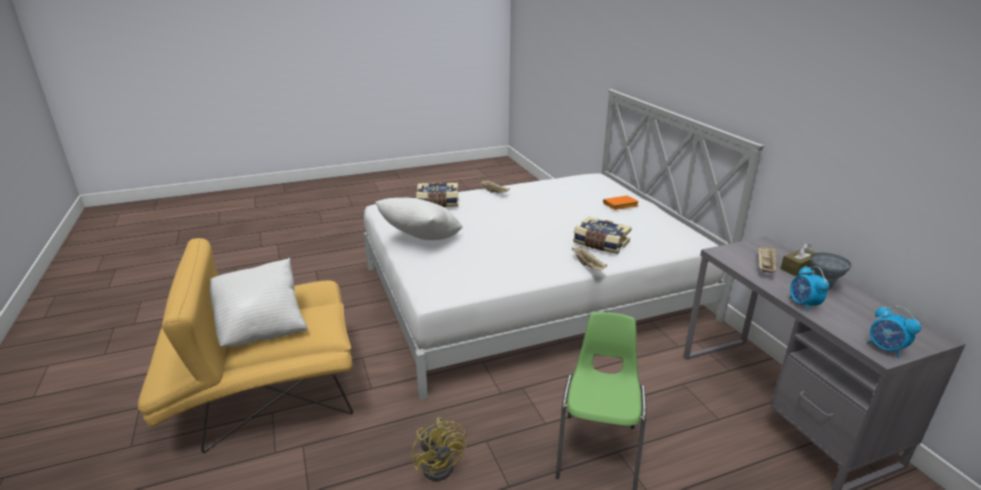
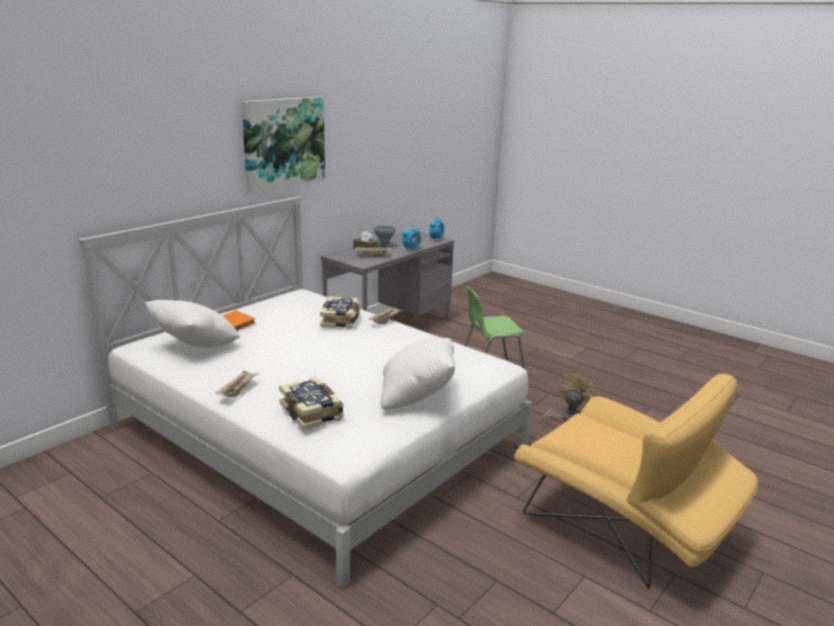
camera: 120 degrees left, 5 degrees down
white pillow [210,258,308,347] -> white pillow moved to [145,300,240,348]
none -> picture [241,97,325,193]

